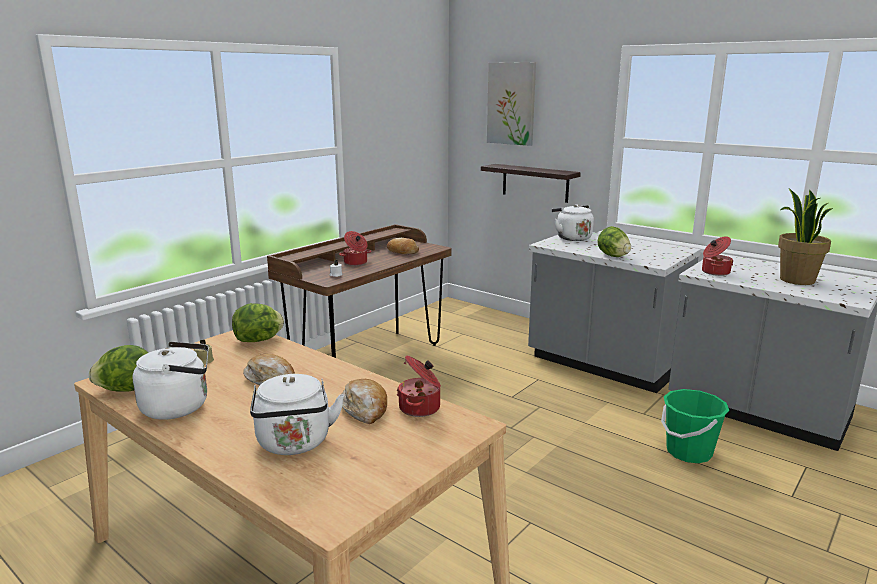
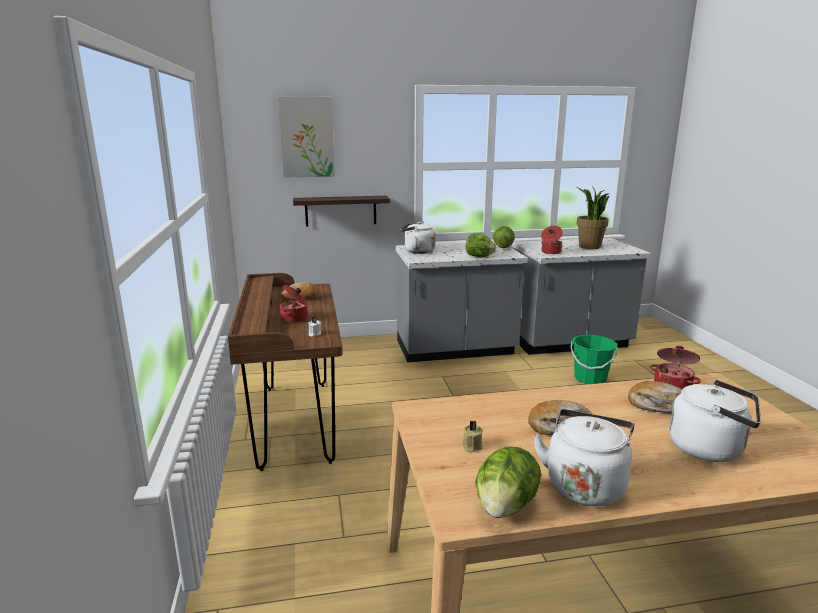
camera: 50 degrees left, 0 degrees up
lettuce [232,303,284,342] -> lettuce moved to [493,226,515,248]

